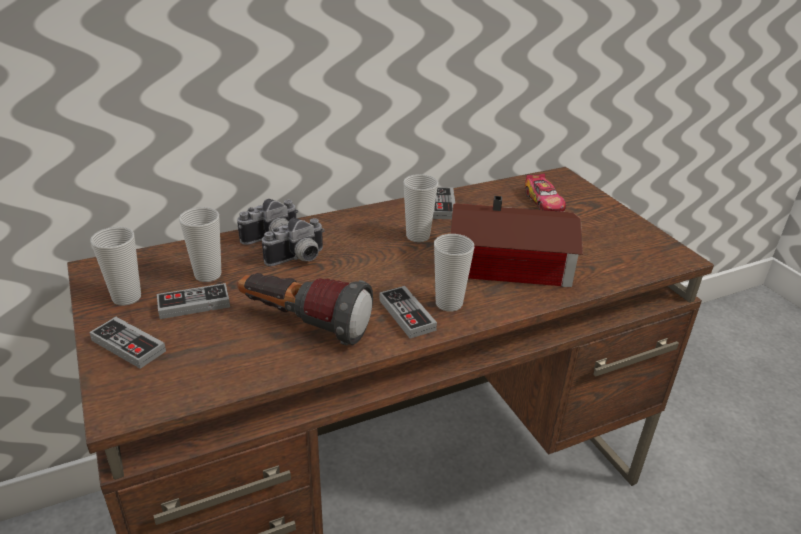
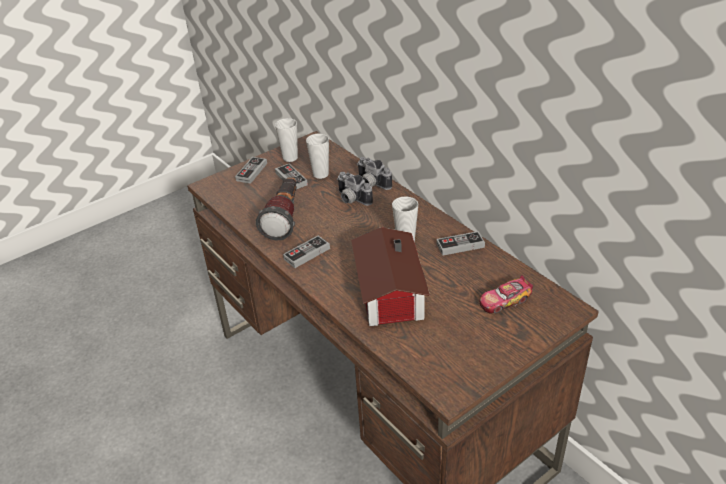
camera: 80 degrees right, 5 degrees up
cup [434,234,474,312] -> none

